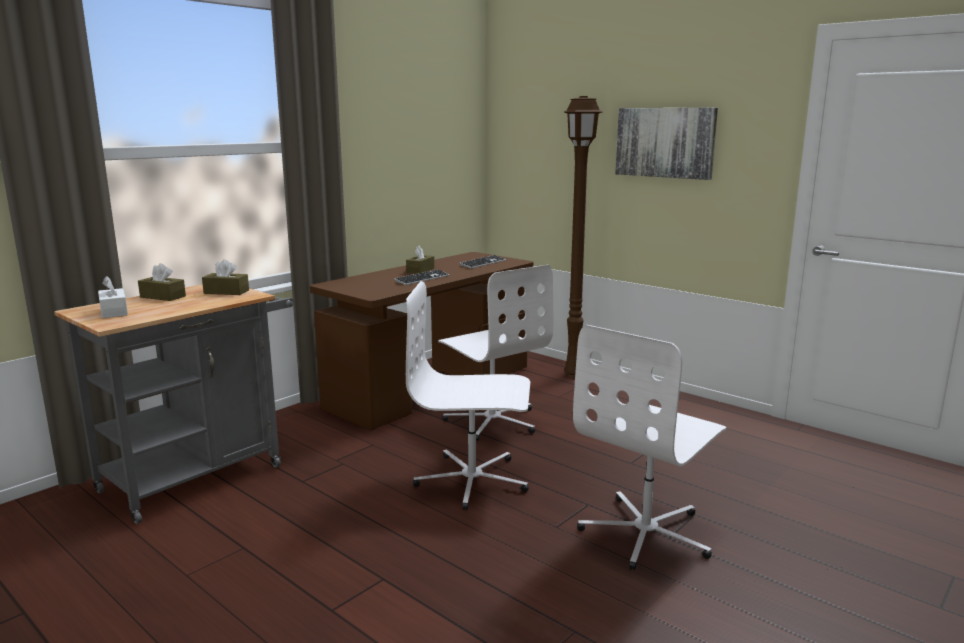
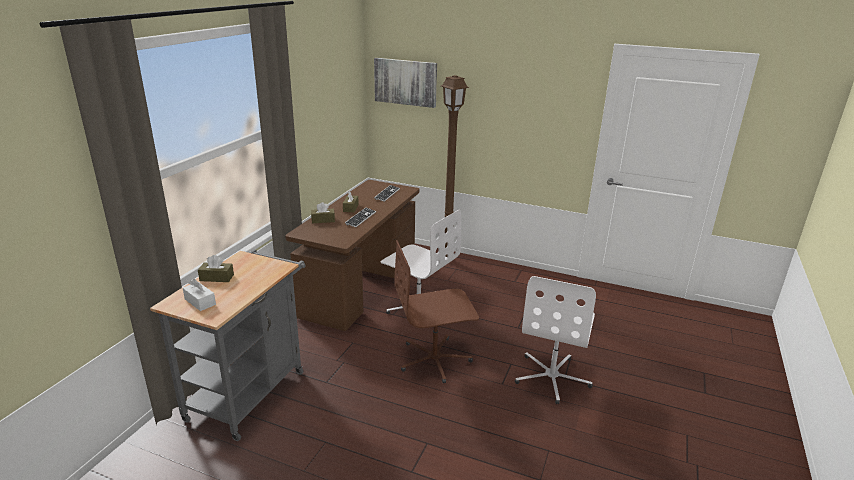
camera: 20 degrees left, 10 degrees up
brown tissue box [202,259,249,295] -> brown tissue box moved to [311,202,335,223]
white office chair [406,281,530,510] -> brown office chair [394,240,479,383]
picture [615,108,718,180] -> picture moved to [374,58,437,108]

